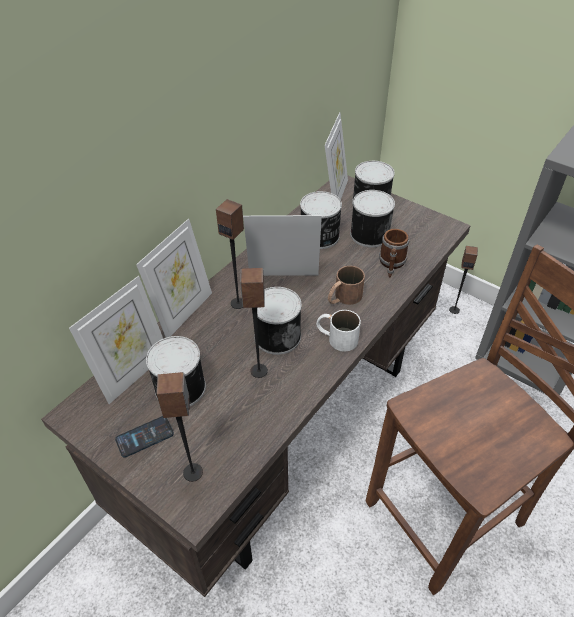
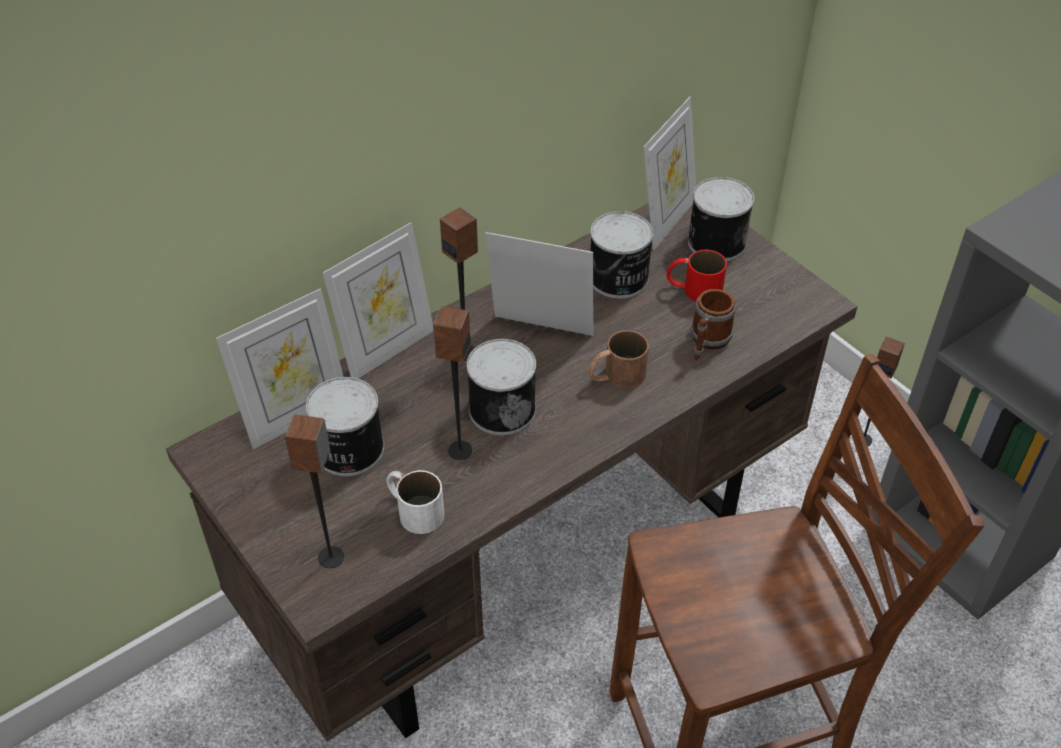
camera: 15 degrees right, 0 degrees up
phone [115,416,174,458] -> none
white mug [316,310,361,352] -> white mug moved to [387,470,445,534]
can [350,190,395,248] -> red mug [666,250,727,302]

